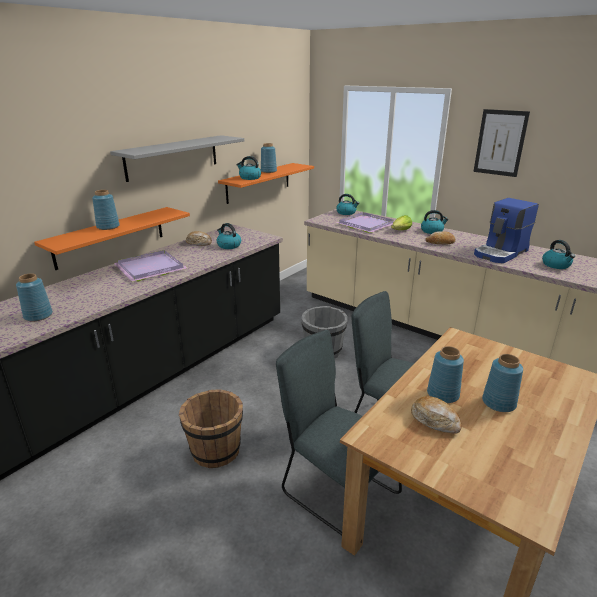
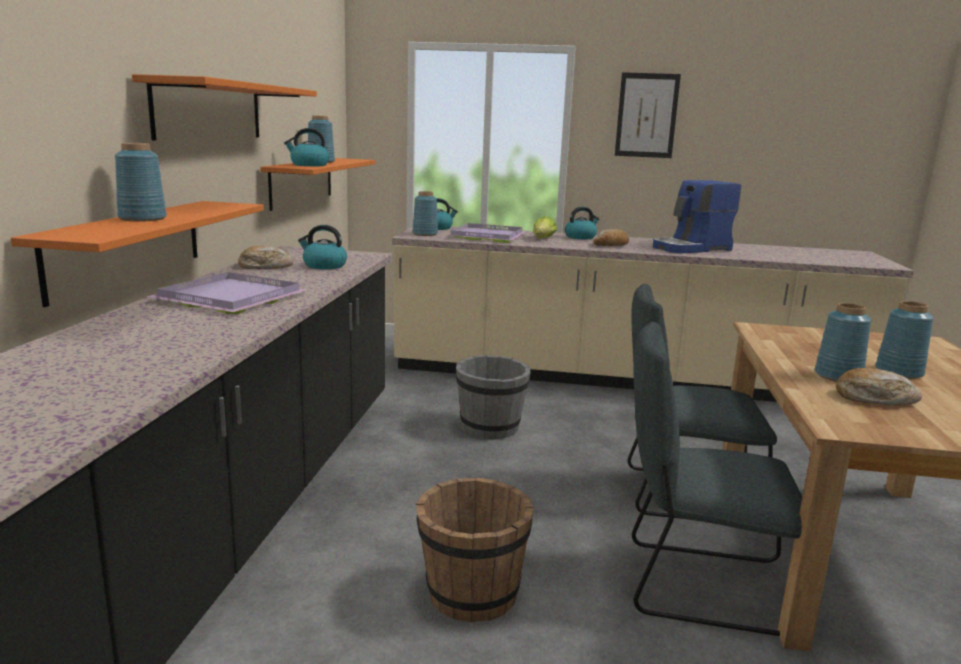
camera: 30 degrees left, 10 degrees down
blue vase [16,273,53,321] -> blue vase moved to [412,191,438,236]
grey shelf [110,135,244,182] -> orange shelf [132,74,317,140]
coffee machine [474,198,539,263] -> coffee machine turned 45 degrees clockwise [653,180,741,254]
kettle [542,240,575,269] -> none

